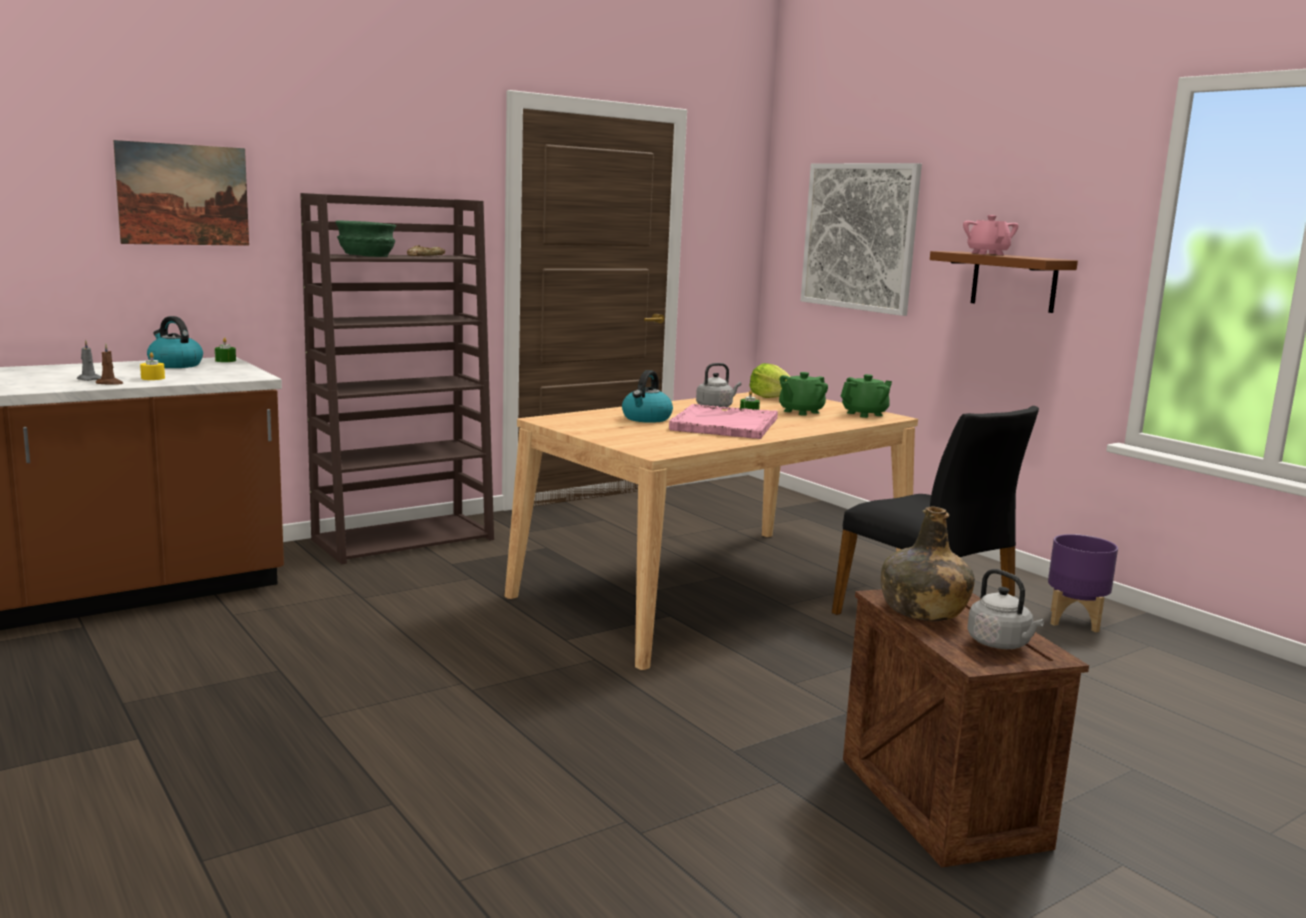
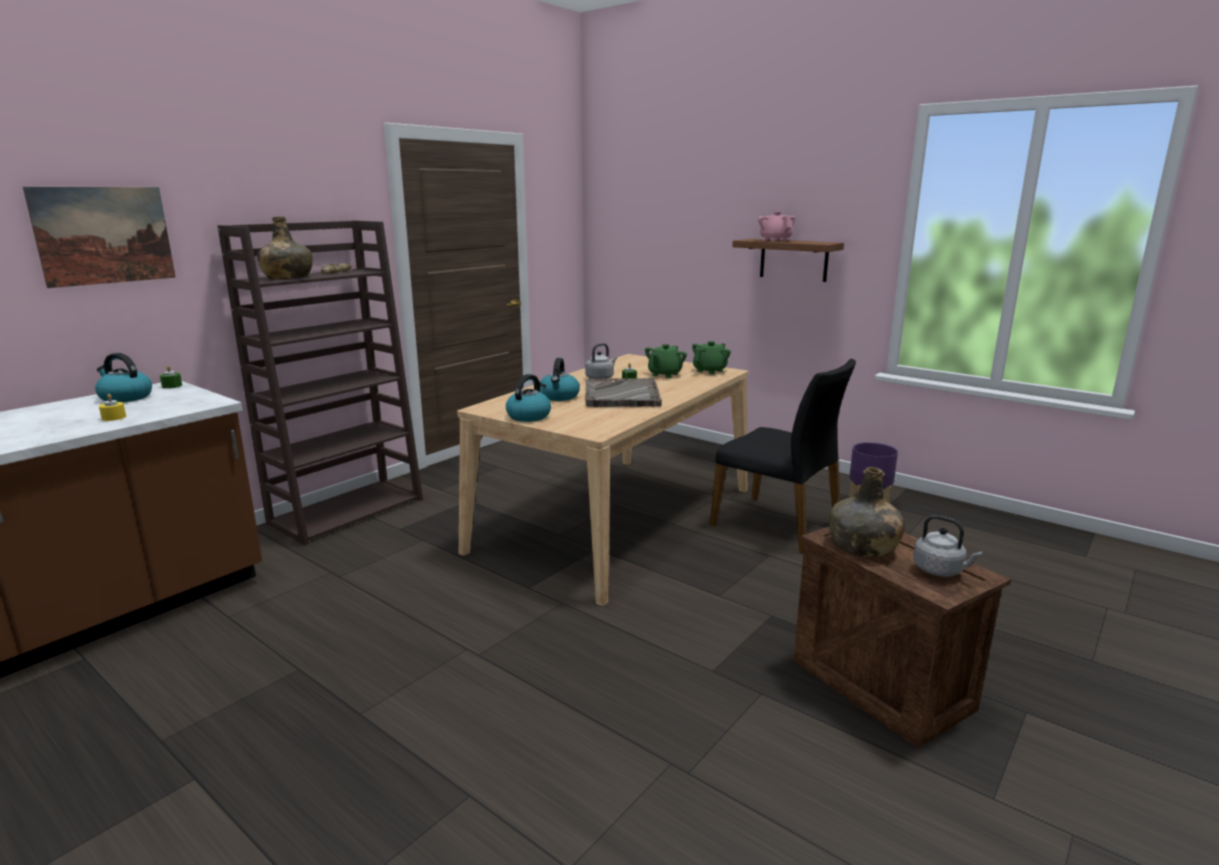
camera: 15 degrees left, 5 degrees up
grey candle [77,340,101,381] -> none
brown candle [96,344,123,385] -> none
green bowl [335,221,396,257] -> green bottle [257,216,312,279]
pink tray [669,404,778,439] -> grey tray [585,378,662,407]
lettuce [750,363,790,398] -> none
picture [801,163,922,316] -> none
none -> kettle [506,374,551,422]

